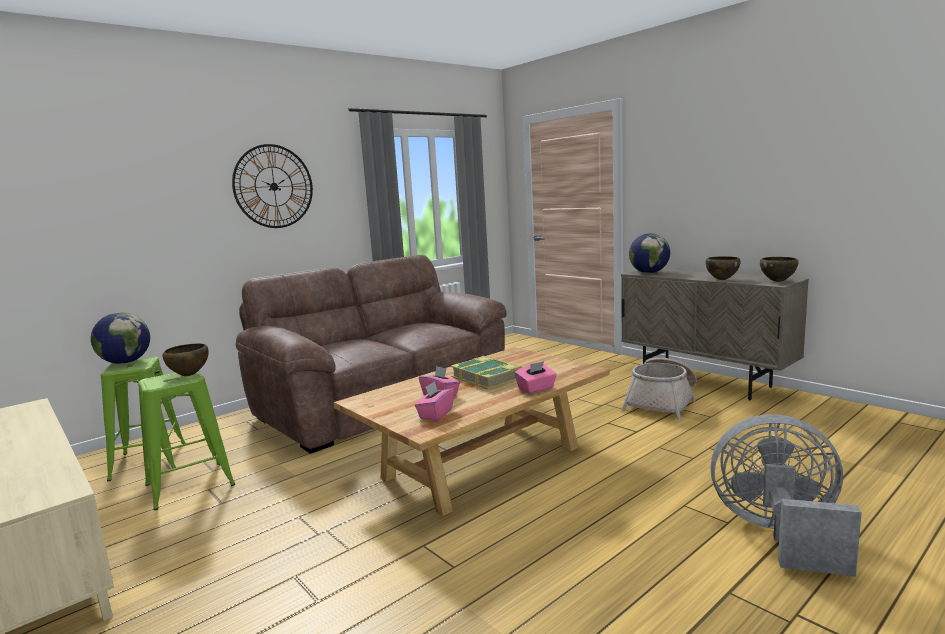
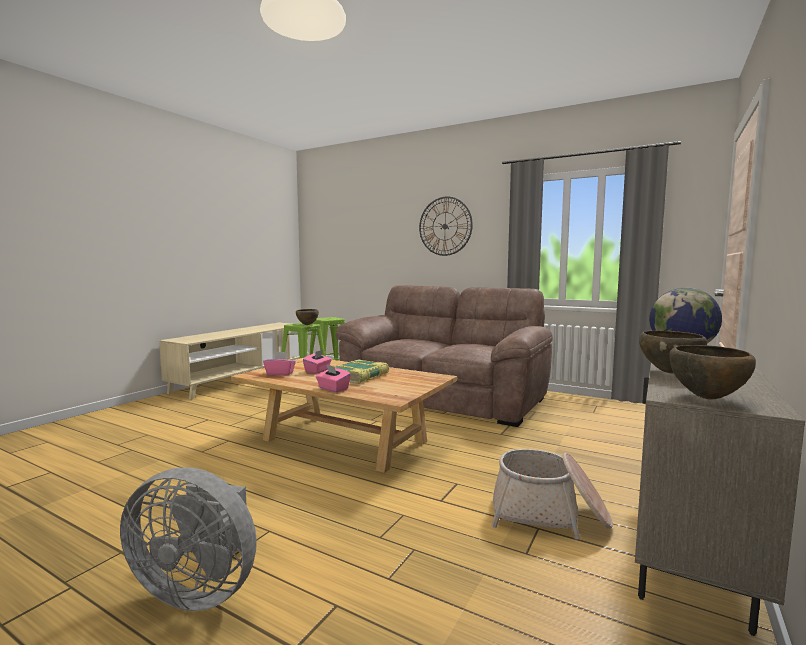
camera: 70 degrees right, 5 degrees down
globe [91,312,150,364] -> none
grey fan [711,414,862,577] -> grey fan turned 105 degrees clockwise [120,467,257,611]

